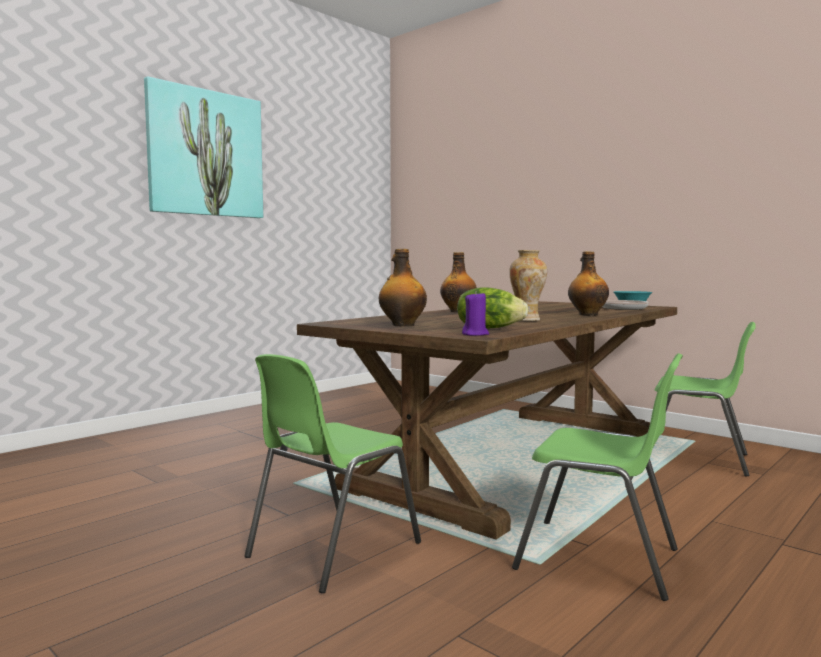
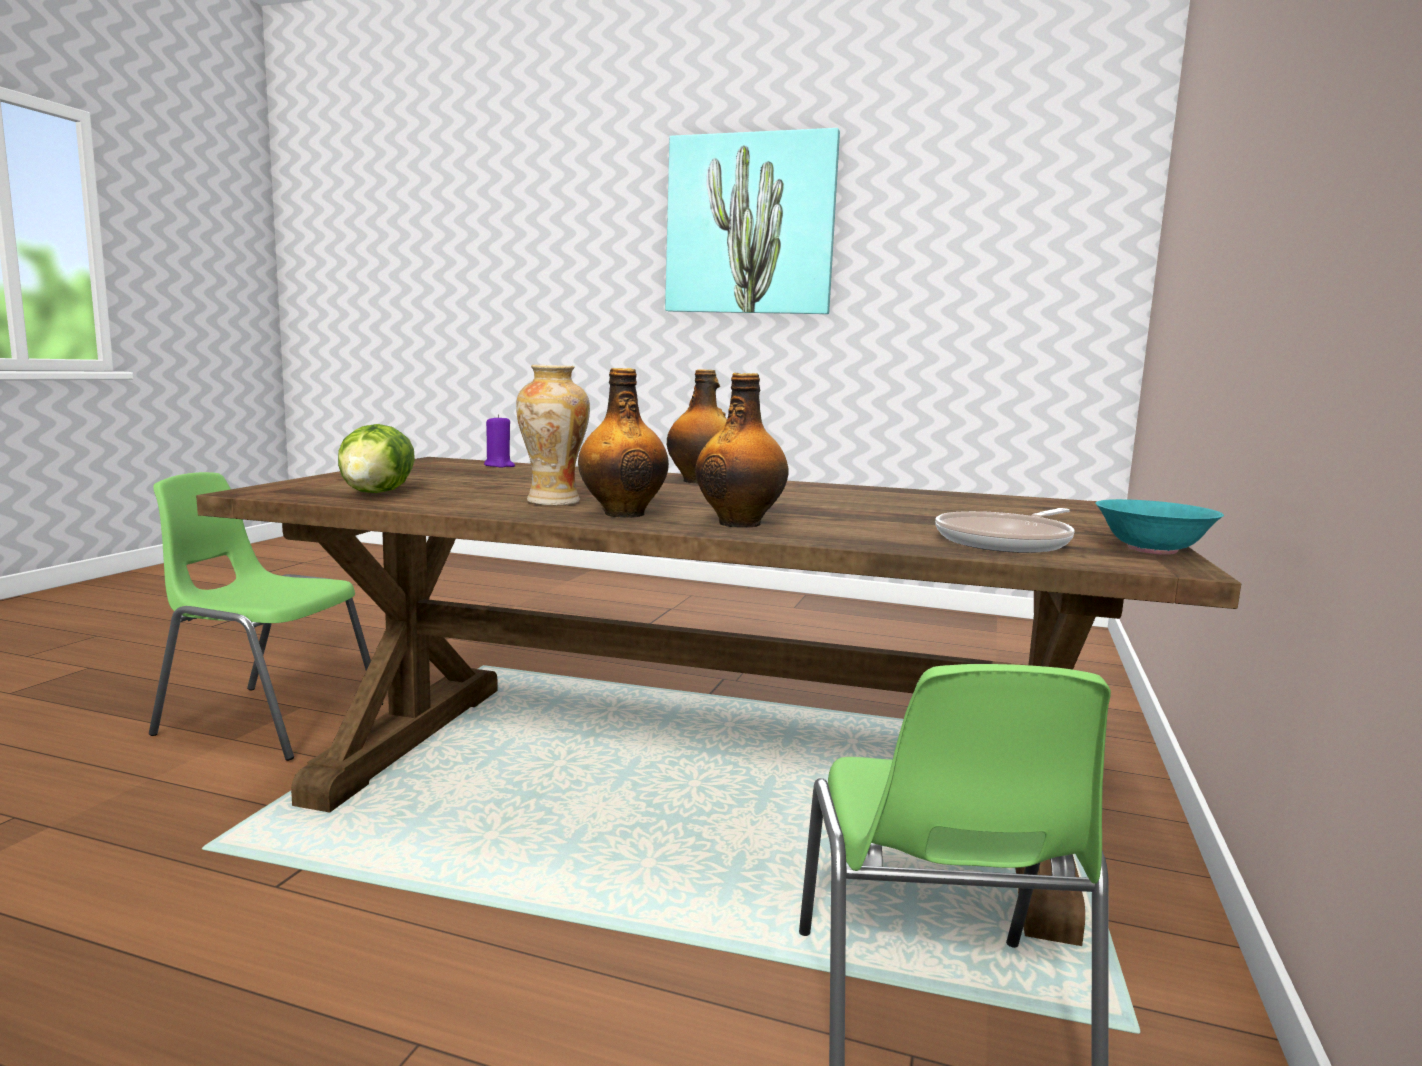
camera: 65 degrees right, 5 degrees up
bottle [379,249,427,326] -> bottle moved to [578,368,669,518]
purple candle [462,292,489,336] -> purple candle moved to [484,414,515,468]
green chair [512,353,683,601] -> none

